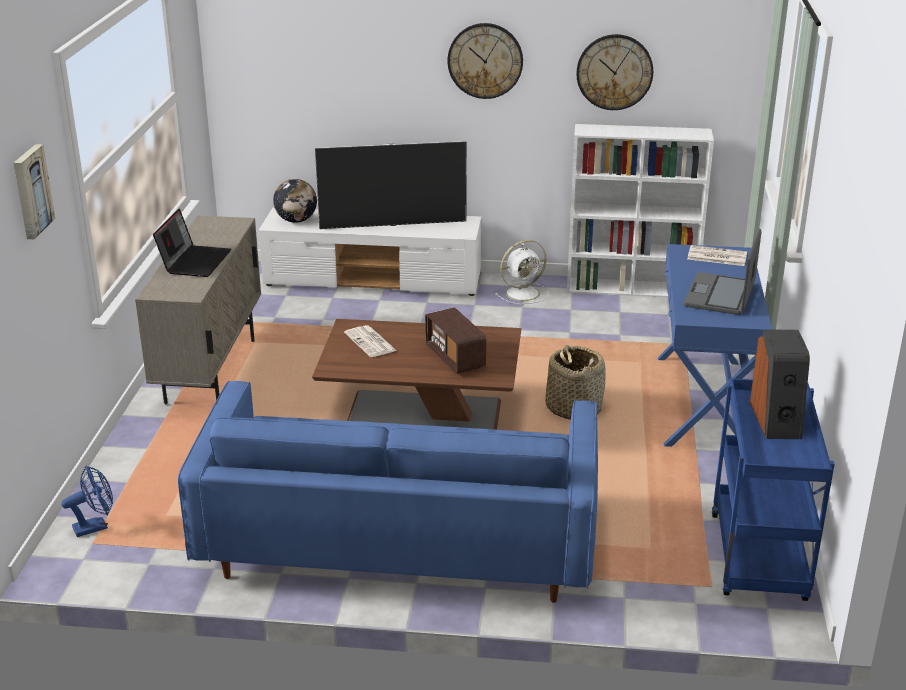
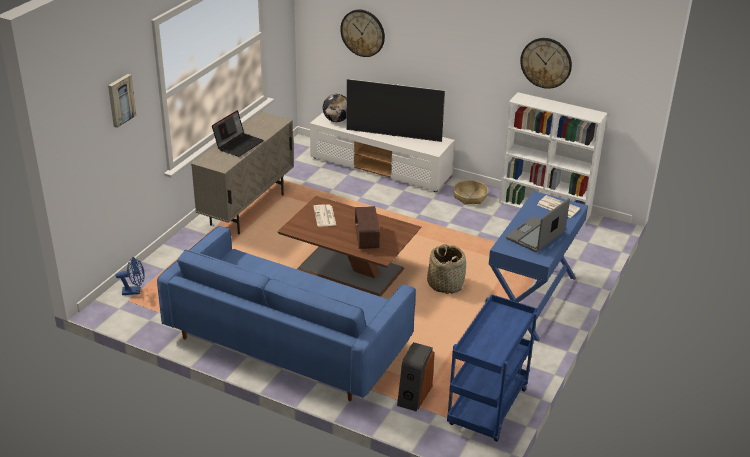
camera: 20 degrees right, 5 degrees up
wall clock [447,23,523,99] -> wall clock moved to [340,10,385,57]
white fan [495,240,549,304] -> basket [453,180,488,205]
speaker [750,329,810,439] -> speaker moved to [397,342,435,412]

